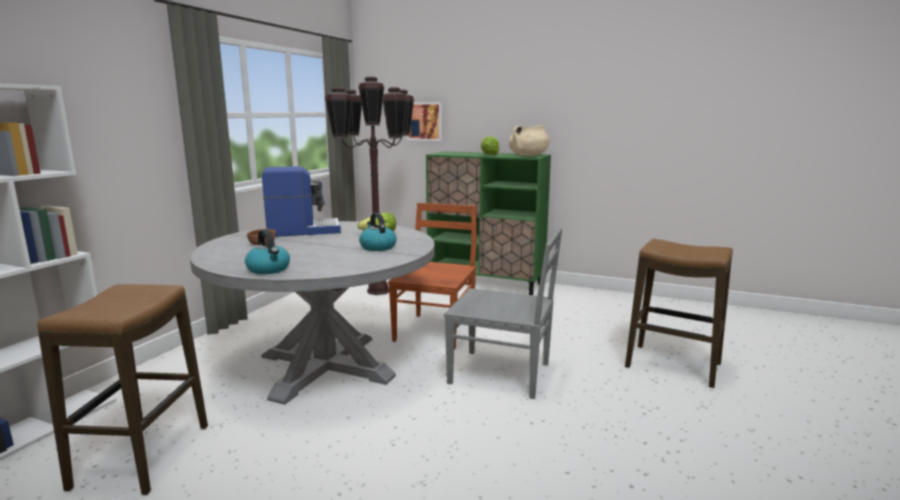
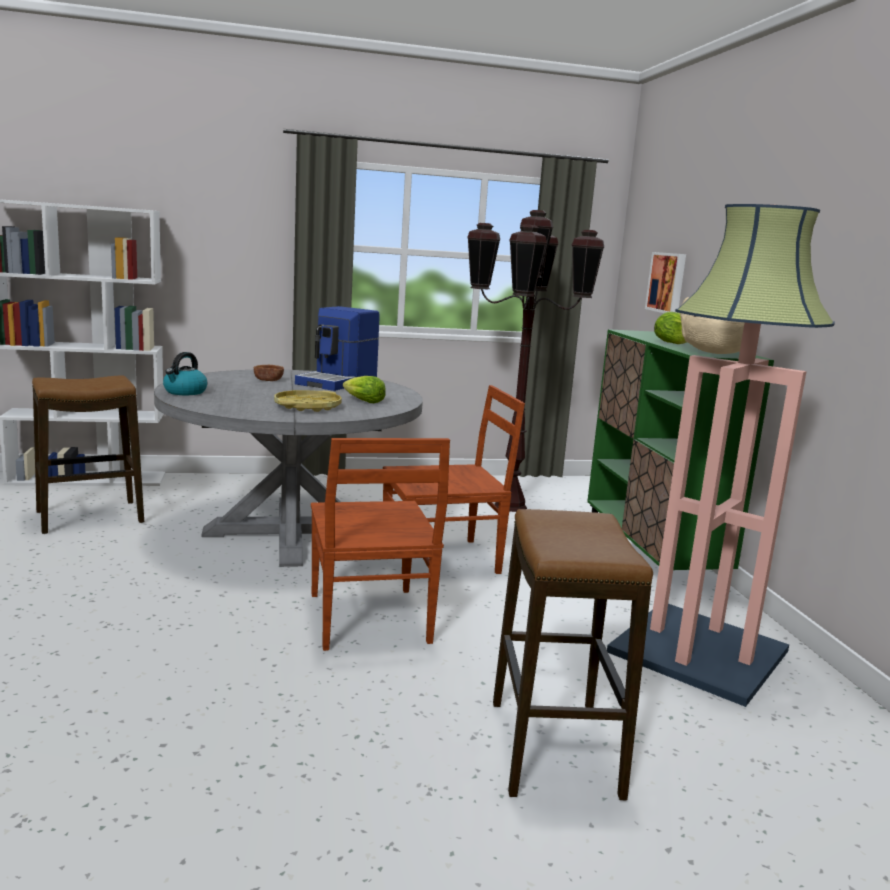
camera: 55 degrees right, 0 degrees up
coffee machine [262,166,341,237] -> coffee machine turned 75 degrees clockwise [295,306,380,391]
kettle [359,213,397,251] -> yellow tray [274,390,342,412]
grey chair [444,228,562,399] -> brown chair [311,438,450,651]
none -> floor lamp [607,204,835,707]

